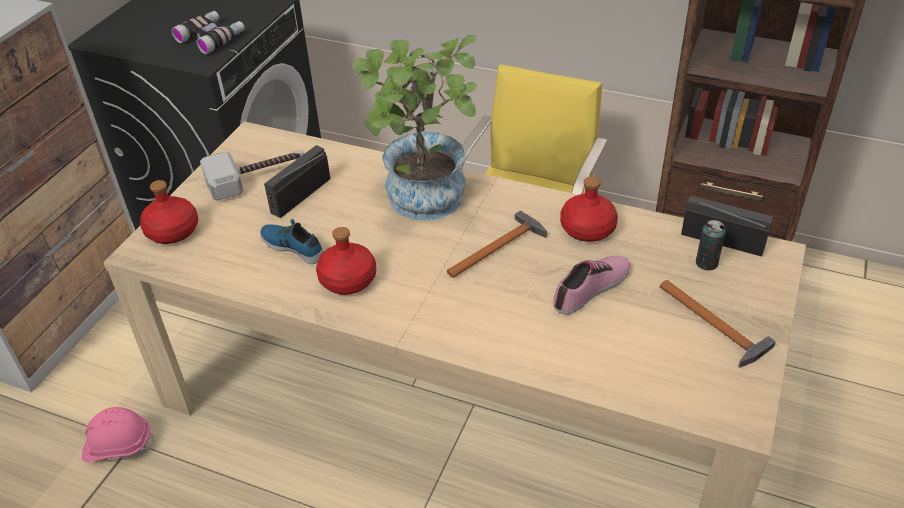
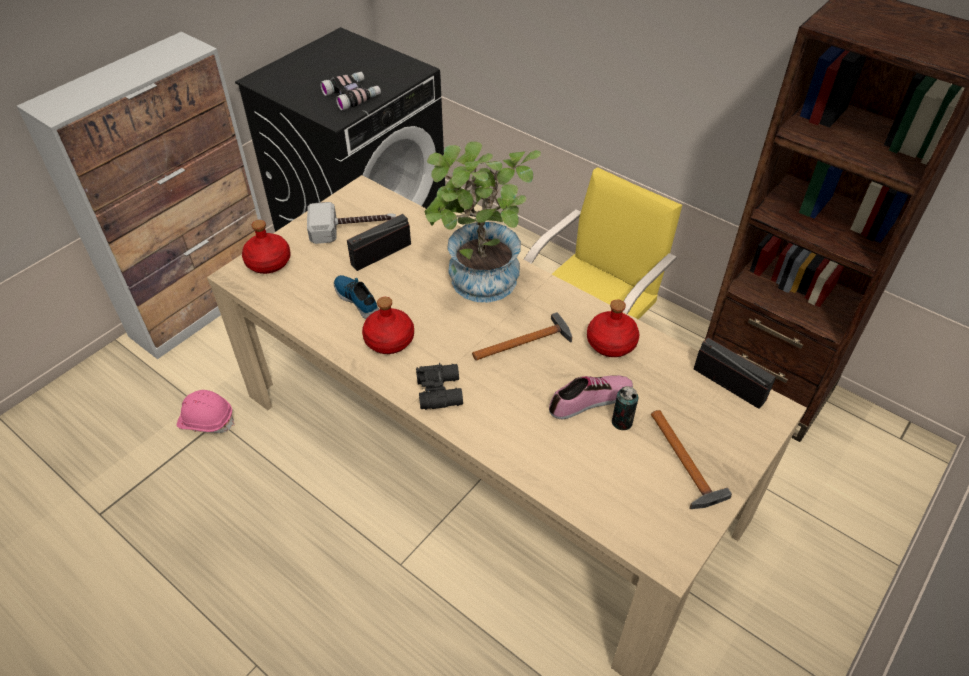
camera: 15 degrees right, 5 degrees up
can [696,220,726,270] -> can moved to [612,386,638,430]
none -> black binoculars [416,363,463,410]

